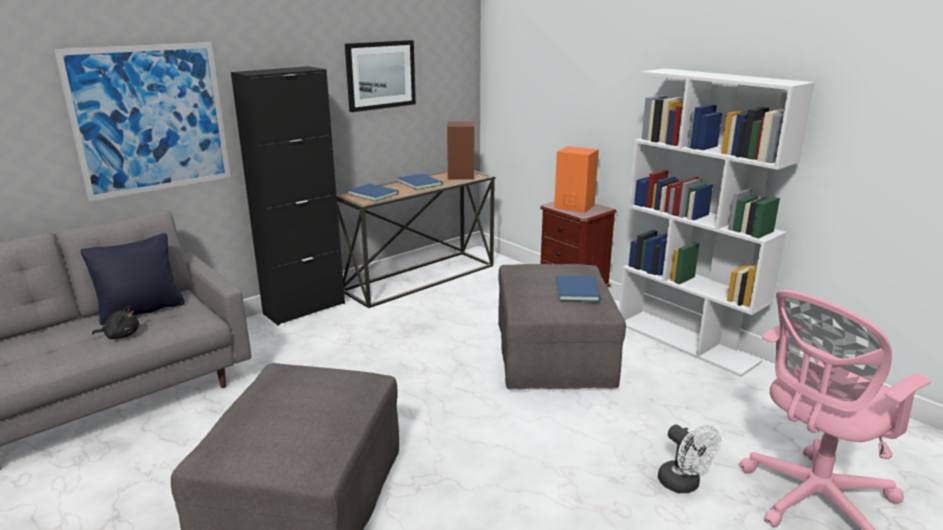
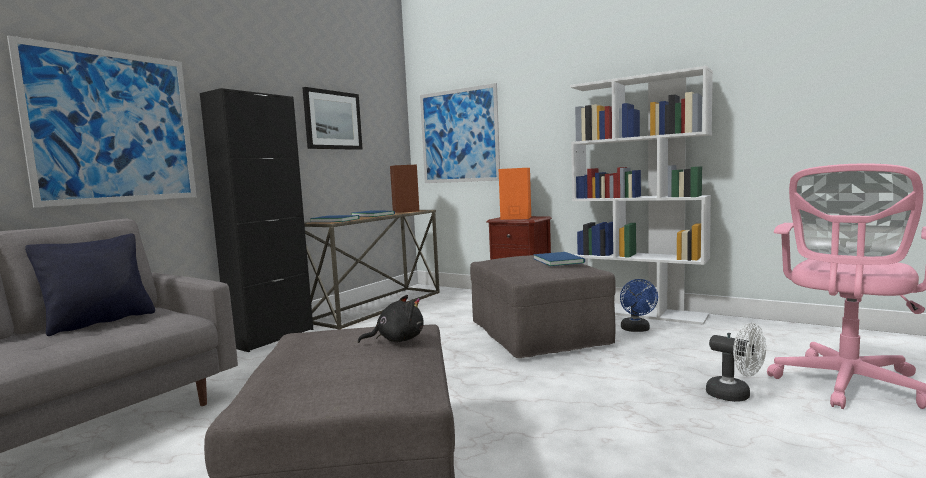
camera: 15 degrees left, 15 degrees down
black plush toy [92,305,139,339] -> black plush toy moved to [358,295,424,343]
none -> picture [420,83,500,183]
none -> blue fan [620,279,658,332]

